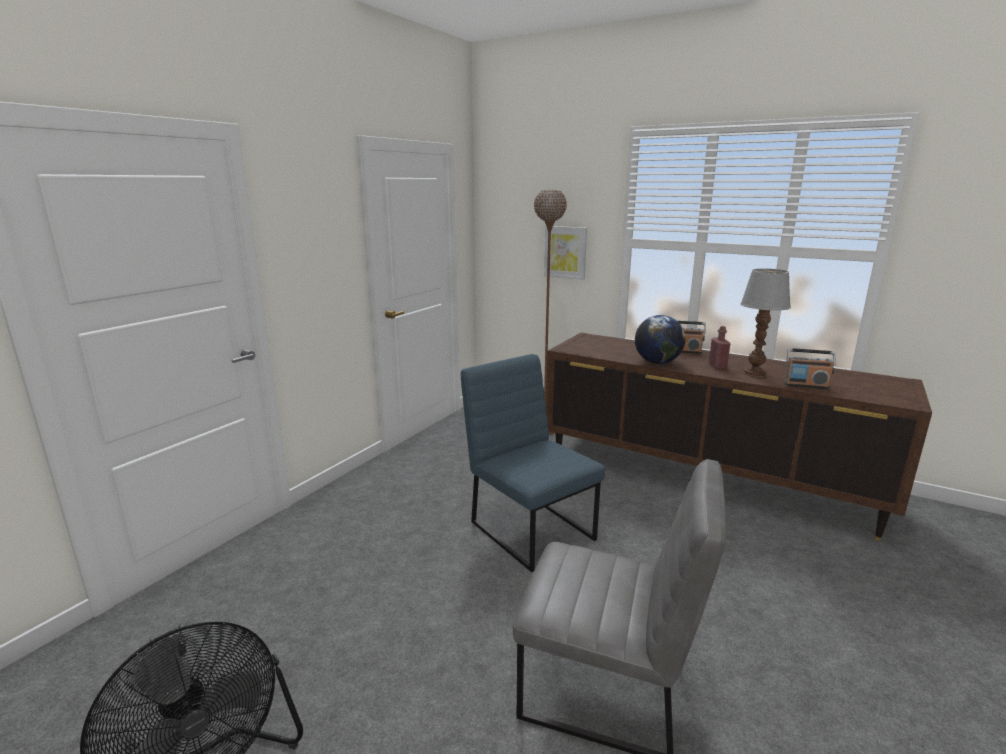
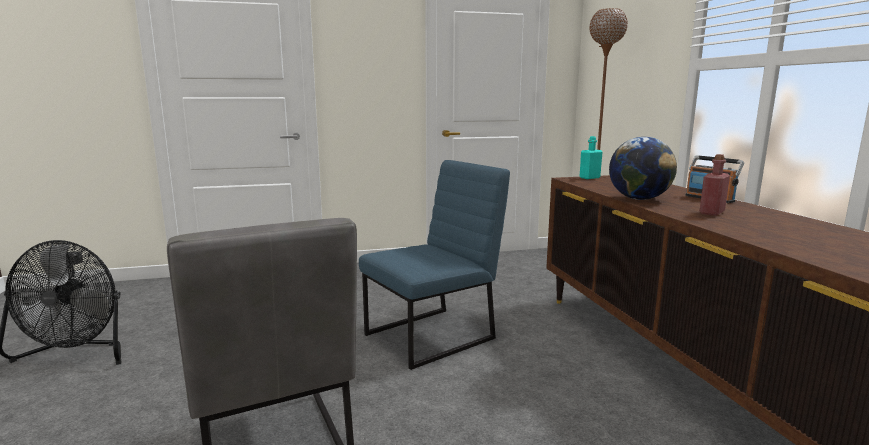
camera: 45 degrees right, 5 degrees down
blue chair [461,354,605,572] -> blue chair turned 45 degrees clockwise [359,160,510,370]
picture [544,226,587,280] -> none
table lamp [740,269,791,377] -> none
radio [784,348,836,389] -> none
none -> turquoise bottle [580,136,603,179]

